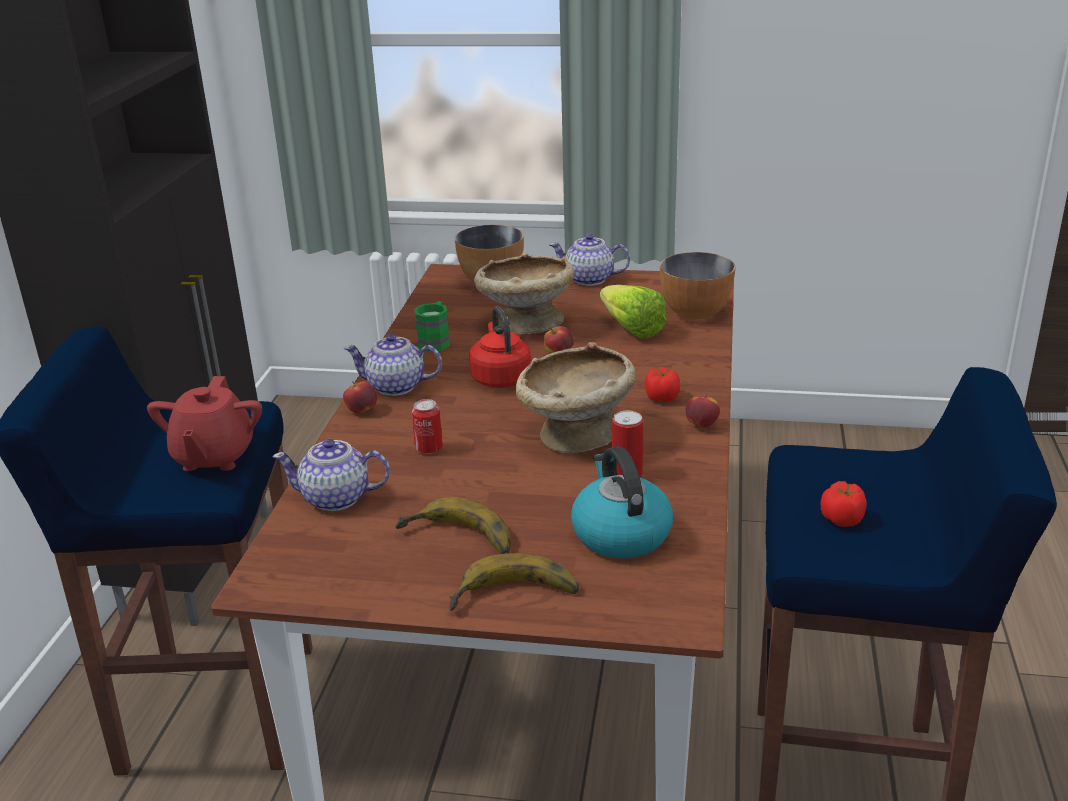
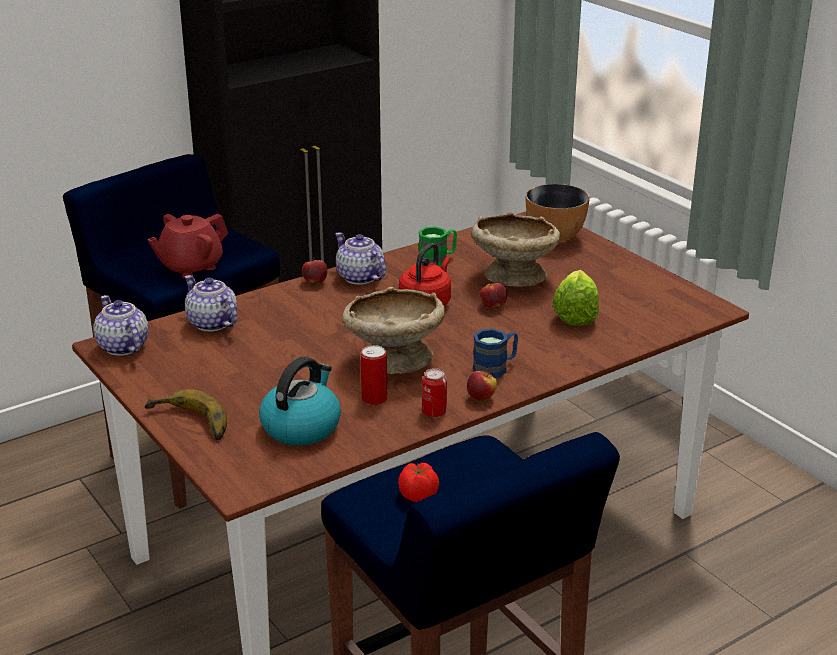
camera: 45 degrees right, 0 degrees up
banana [395,497,511,554] -> none
can [412,399,443,454] -> can moved to [422,368,447,417]
teapot [549,234,630,286] -> teapot moved to [93,295,149,356]
tomato [645,367,680,402] -> blue mug [473,329,518,378]
bowl [660,252,735,319] -> none

